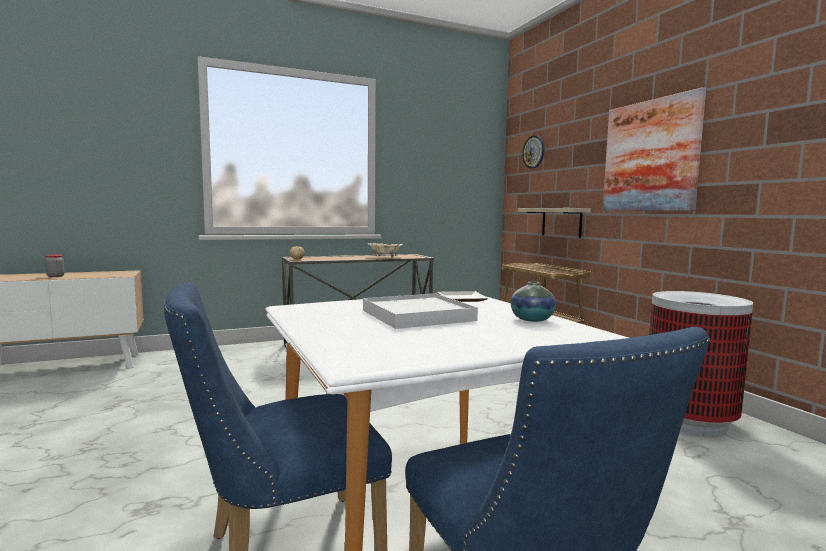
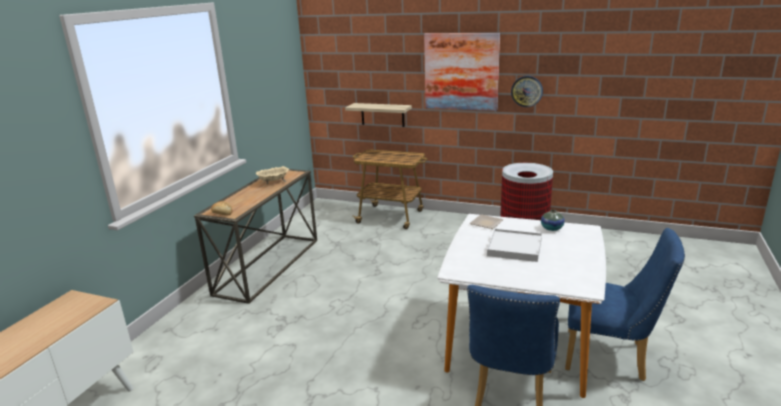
camera: 45 degrees left, 15 degrees up
jar [45,254,65,277] -> none
wall clock [522,135,545,169] -> wall clock moved to [511,76,543,107]

